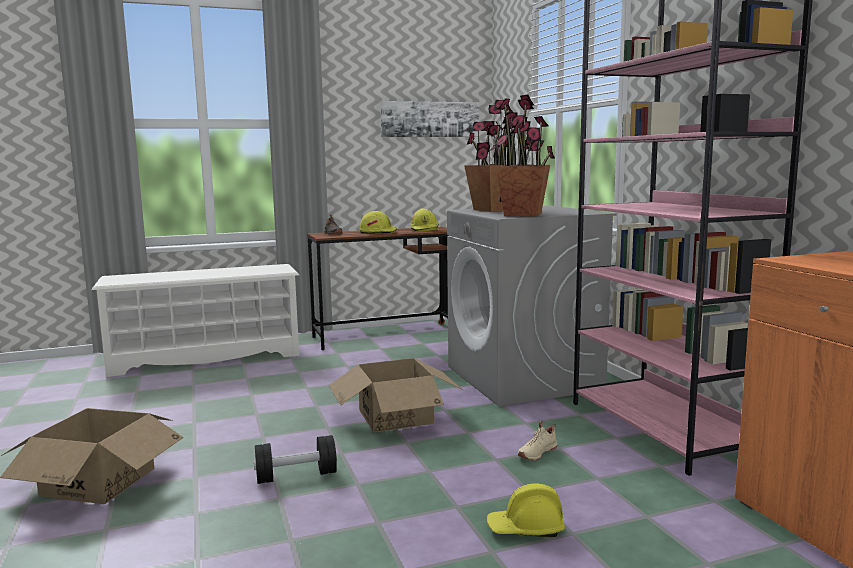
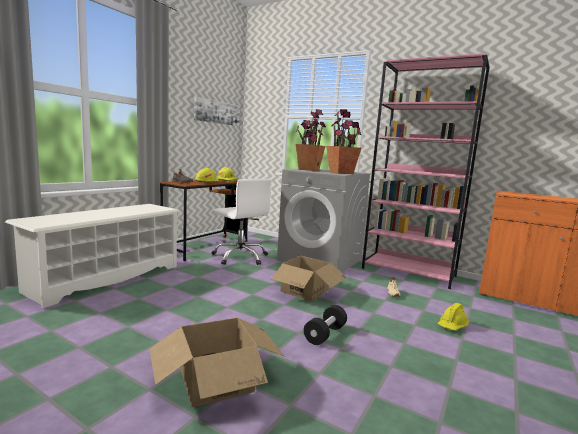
camera: 40 degrees left, 0 degrees up
none -> white office chair [211,179,272,265]

